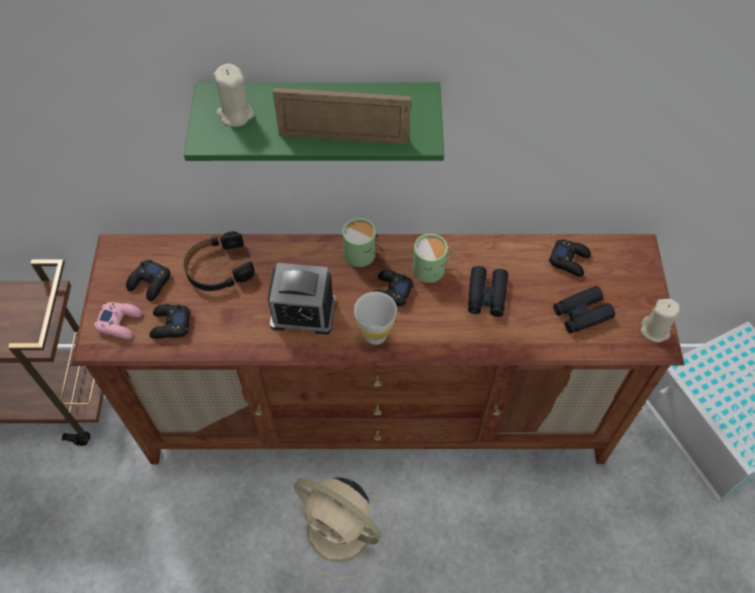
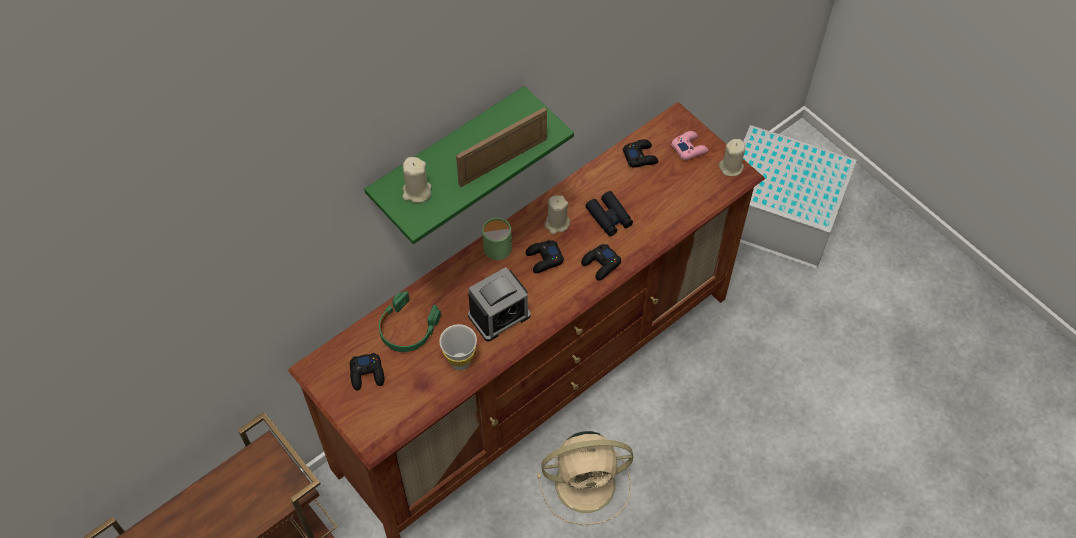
camera: 40 degrees left, 0 degrees up
pink game controller [94,302,142,339] -> pink game controller moved to [671,131,708,160]
black game controller [149,304,191,339] -> black game controller moved to [581,244,621,281]
black headphones [184,231,255,291] -> green headphones [379,291,441,352]
white cup [354,292,397,345] -> white cup moved to [440,324,477,370]
green mug [413,234,453,283] -> beige candle [545,195,570,234]
black binoculars [553,286,615,334] -> none

